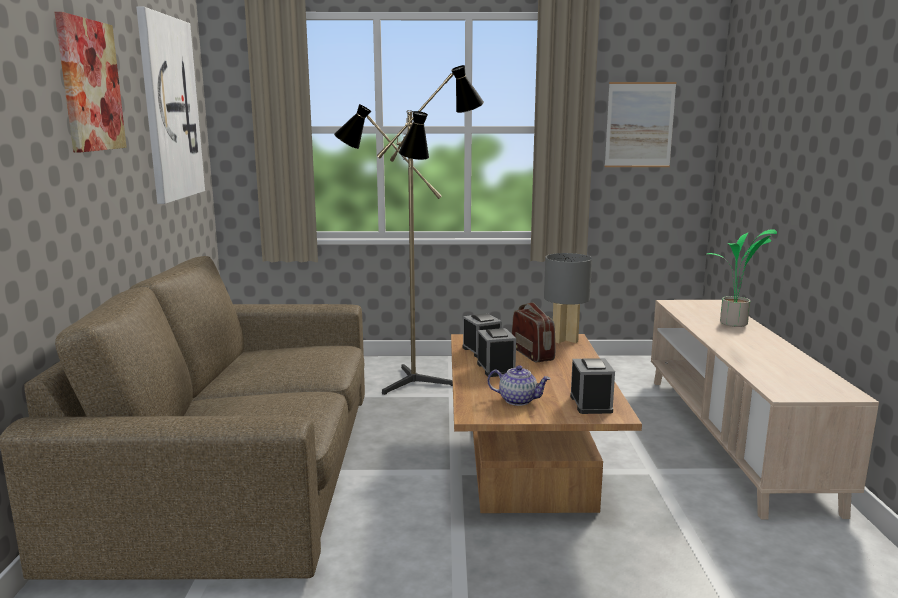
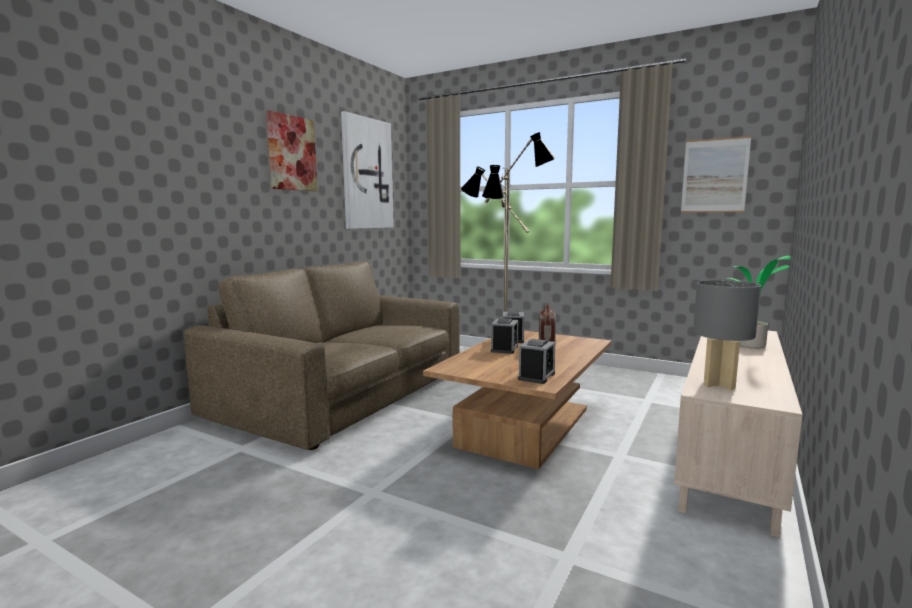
camera: 30 degrees right, 5 degrees down
teapot [487,365,551,406] -> none
grey table lamp [544,253,592,343] -> grey table lamp moved to [693,280,761,390]

